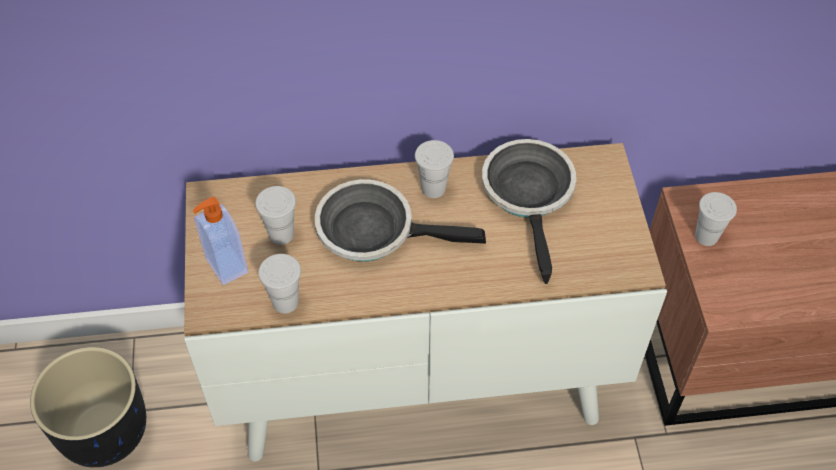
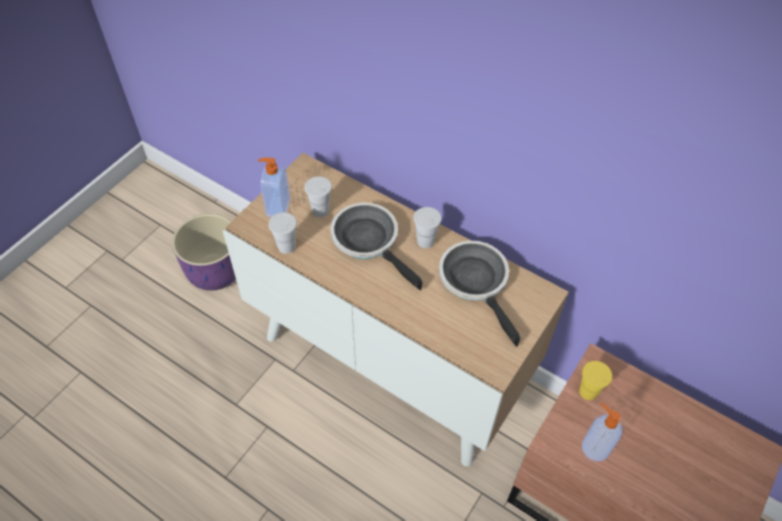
camera: 40 degrees right, 0 degrees up
black planter [30,347,146,467] -> purple planter [172,214,236,291]
frying pan [482,139,576,284] -> frying pan turned 60 degrees counterclockwise [439,241,520,347]
white cup [695,192,737,246] -> yellow cup [579,361,612,400]
none -> soap dispenser [582,403,622,461]

